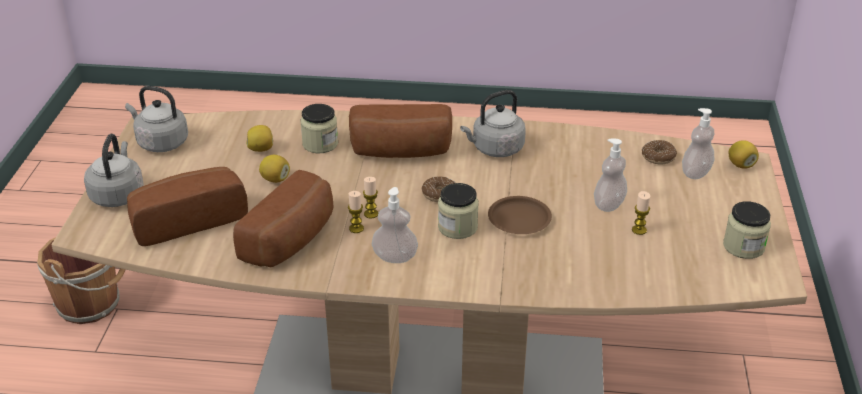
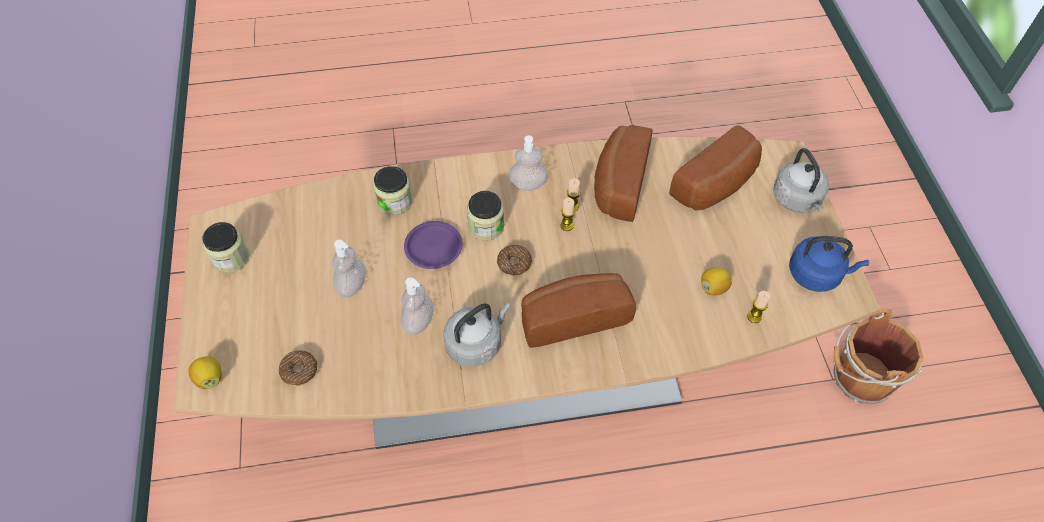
camera: 165 degrees right, 20 degrees up
grey kettle [125,86,188,152] -> blue kettle [789,236,869,292]
lemon [259,155,290,183] -> none
jar [300,104,338,153] -> jar moved to [374,166,413,215]
brown plate [488,196,552,234] -> purple plate [404,221,463,269]
candle [632,191,650,235] -> candle moved to [747,291,771,323]
soap dispenser [682,108,714,179] -> soap dispenser moved to [400,277,434,335]

